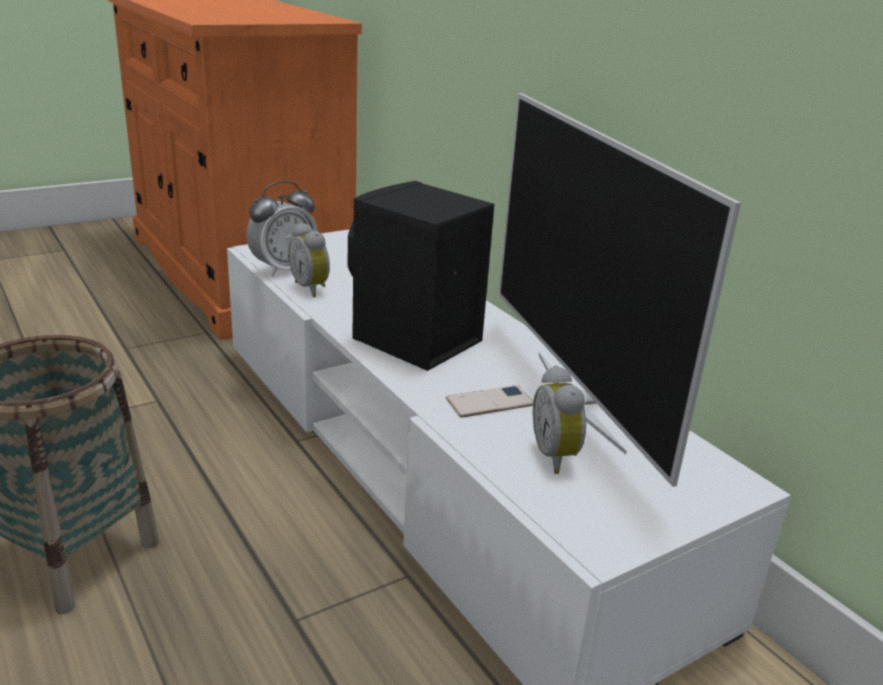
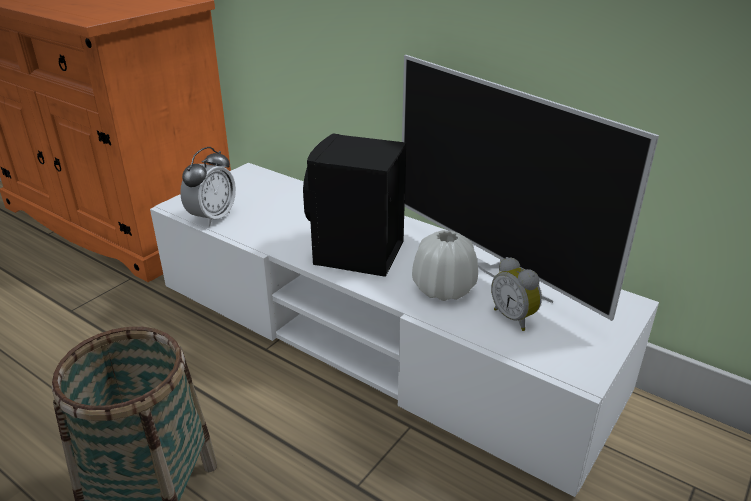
camera: 20 degrees left, 5 degrees up
alarm clock [288,222,330,297] -> none
phone [446,385,533,417] -> white vase [412,230,478,301]

